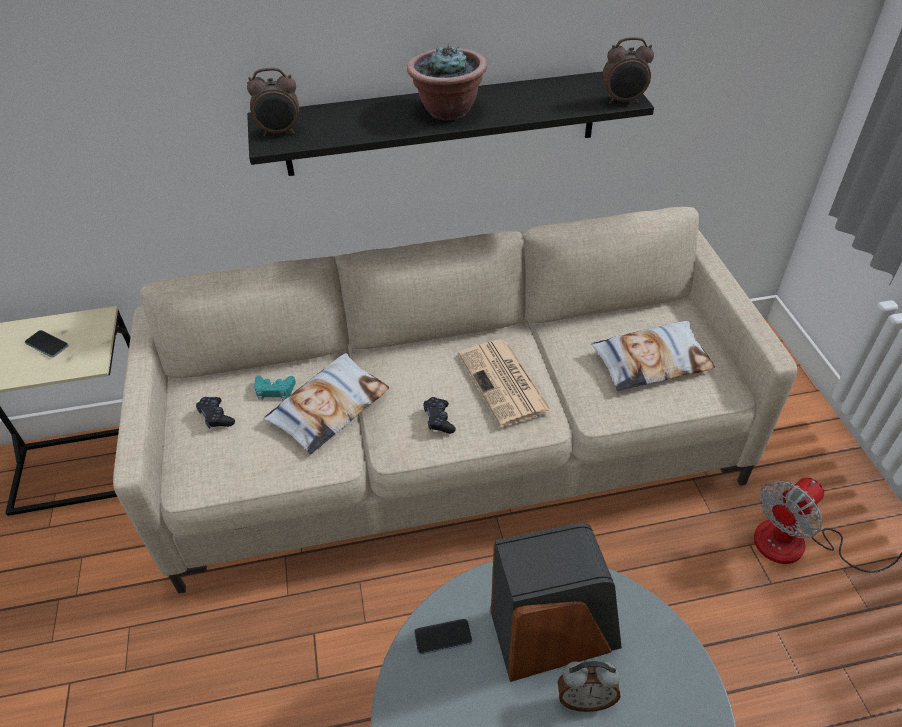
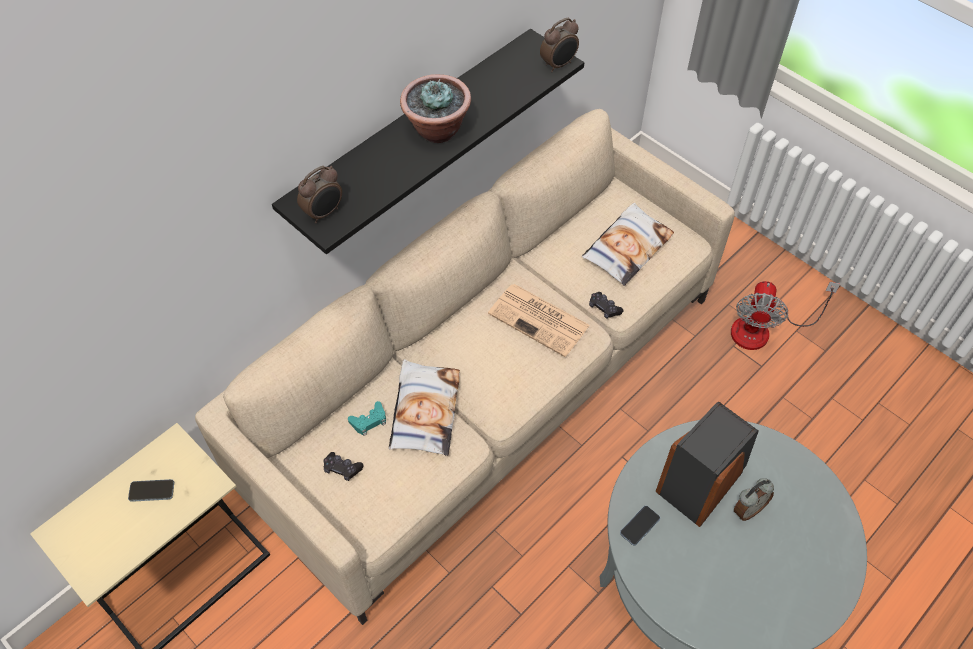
camera: 35 degrees left, 10 degrees up
black game controller [423,397,456,434] -> black game controller moved to [589,292,623,319]

